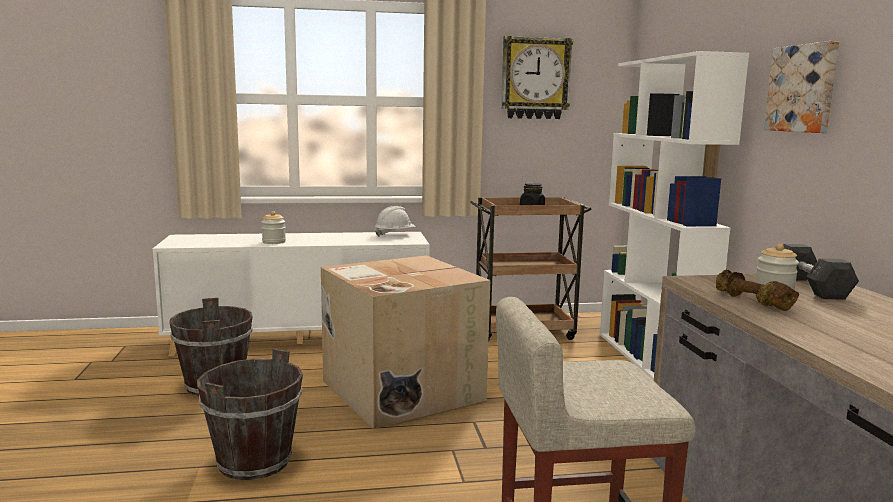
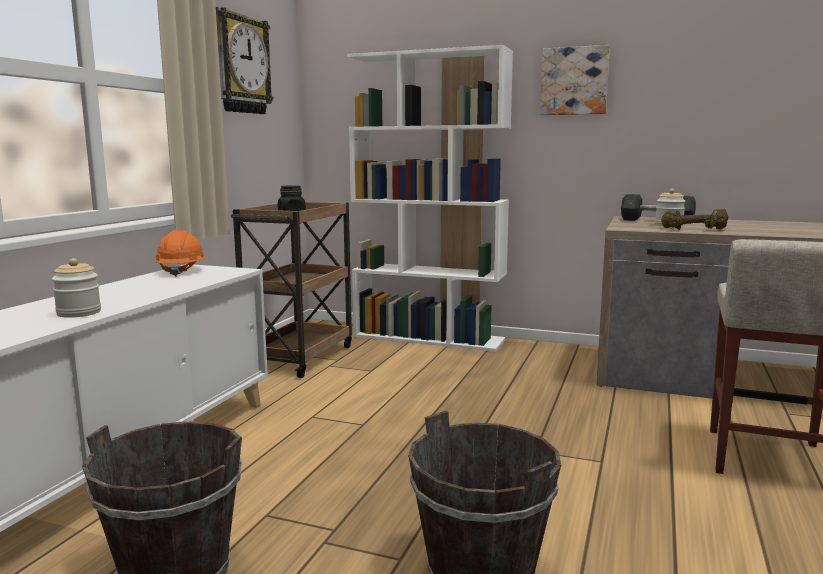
camera: 60 degrees left, 0 degrees up
cardboard box [321,255,490,429] -> none
white hard hat [375,206,416,237] -> orange hard hat [155,230,206,277]

